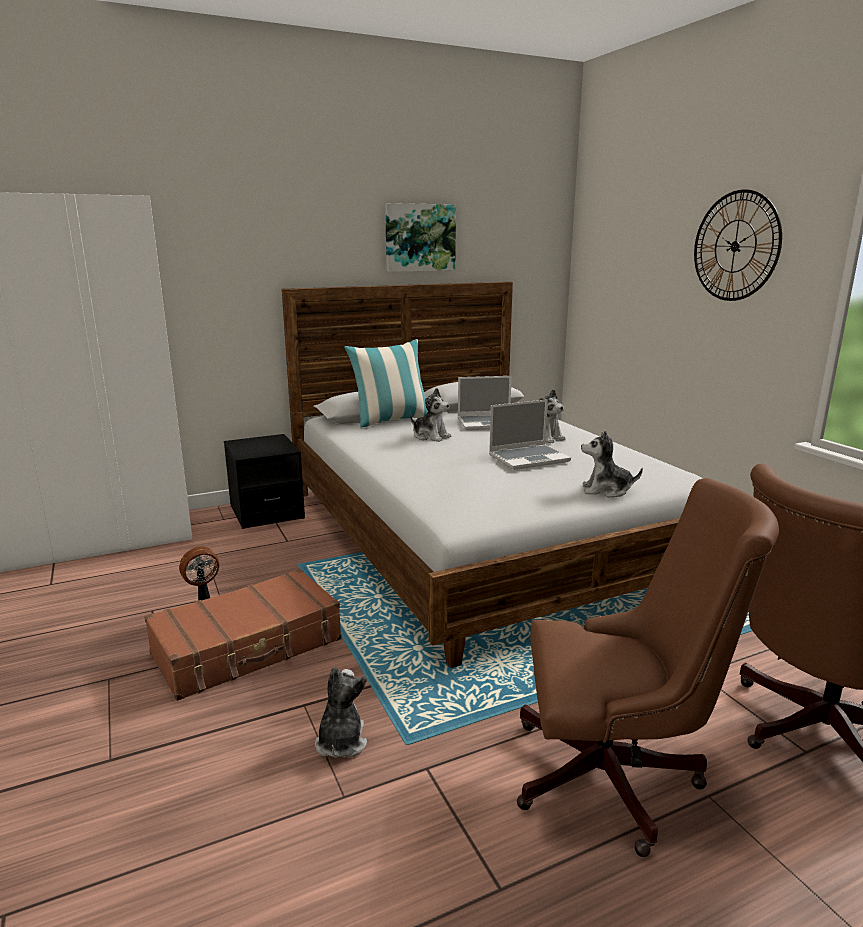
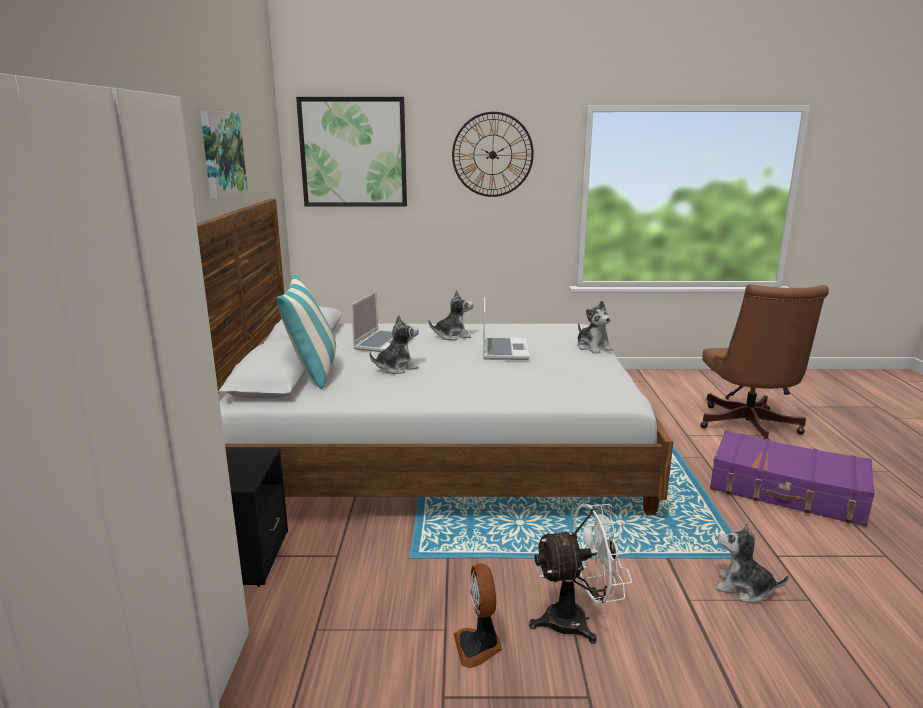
camera: 65 degrees left, 0 degrees up
brown suitcase [144,569,342,701] -> white fan [529,503,632,644]
brown office chair [517,478,779,857] -> purple suitcase [710,430,875,527]
plush toy [581,430,643,498] -> plush toy turned 60 degrees counterclockwise [577,301,613,354]
none -> picture [296,97,407,206]

